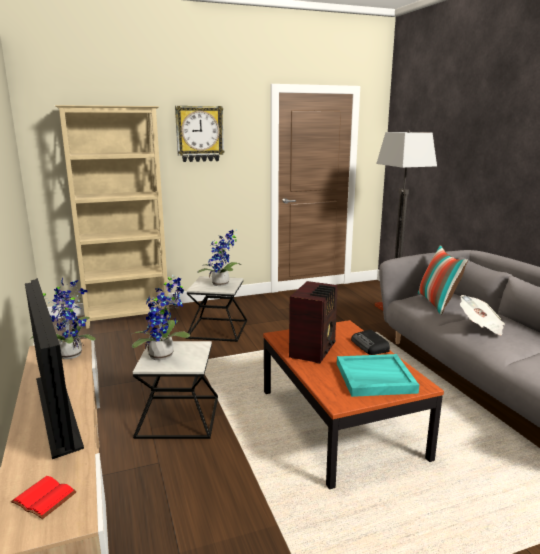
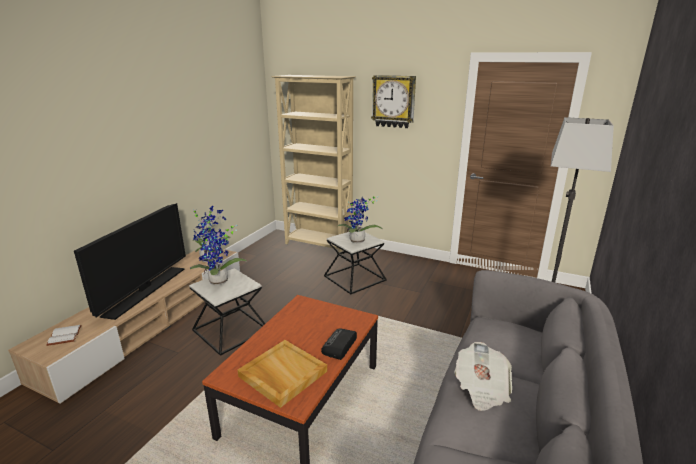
camera: 45 degrees right, 5 degrees up
red book [11,476,77,519] -> white book [46,325,82,346]
radio [289,281,337,364] -> none
turquoise tray [337,354,419,397] -> beige tray [237,340,327,408]
pillow [418,245,468,315] -> none

